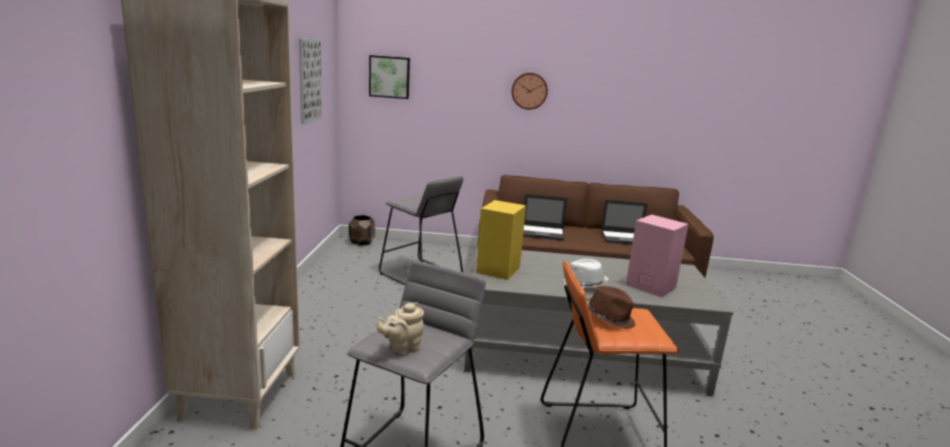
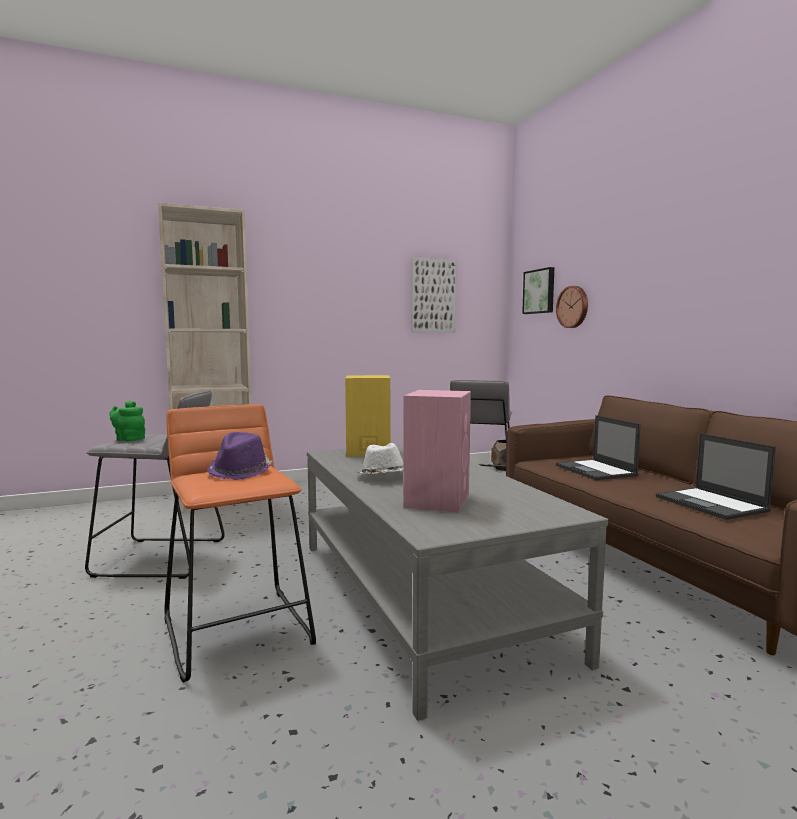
camera: 65 degrees right, 10 degrees down
beige teapot [377,302,424,356] -> green teapot [109,401,145,442]
wall clock [512,73,548,110] -> wall clock moved to [556,286,588,328]
brown hat [587,286,636,329] -> purple hat [207,432,272,480]

